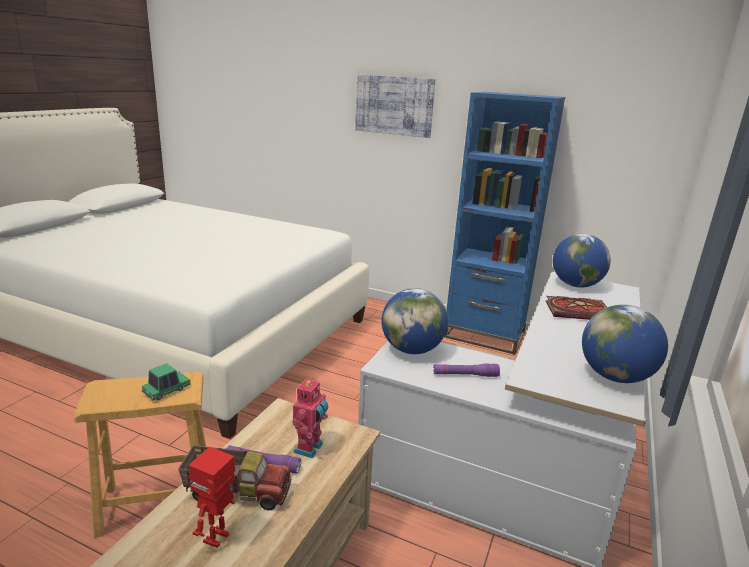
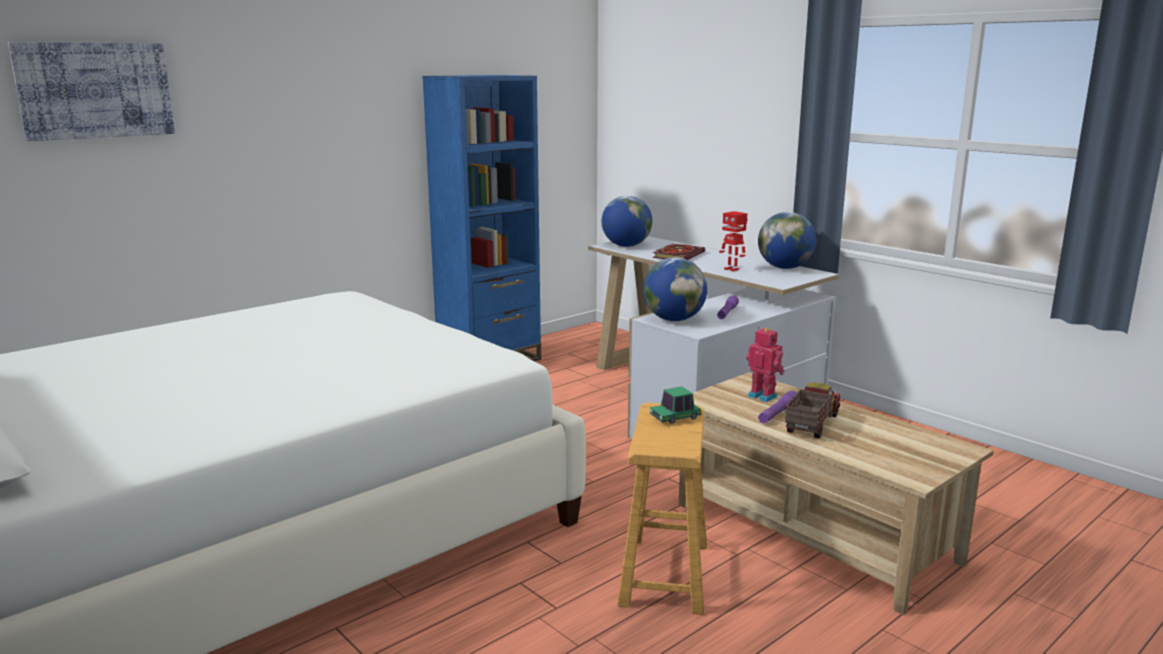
camera: 65 degrees left, 5 degrees down
toy car [142,363,191,400] -> toy car turned 90 degrees counterclockwise [650,386,702,424]
toy robot [189,447,235,548] -> toy robot moved to [719,211,747,272]
picture [355,74,435,138] -> picture moved to [8,42,175,141]

